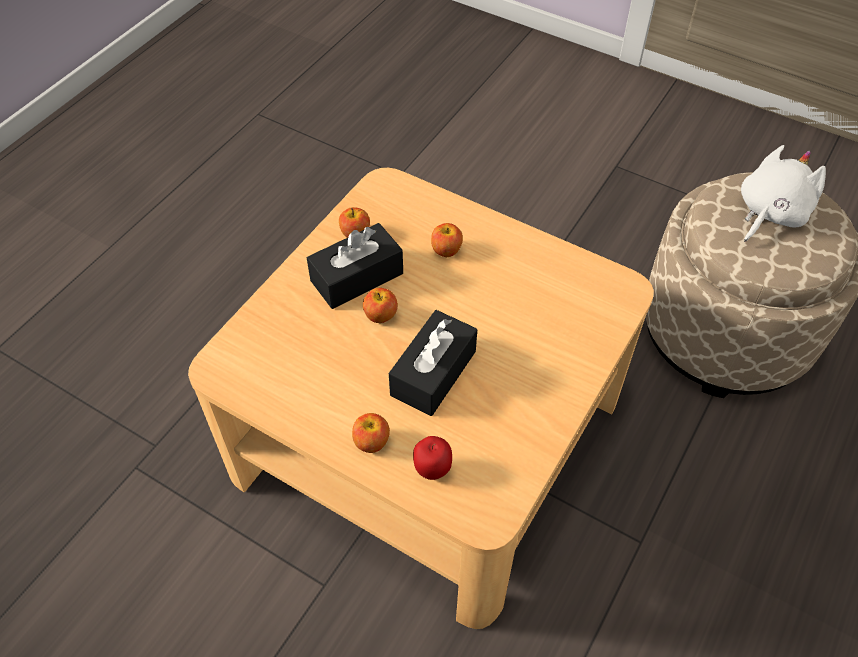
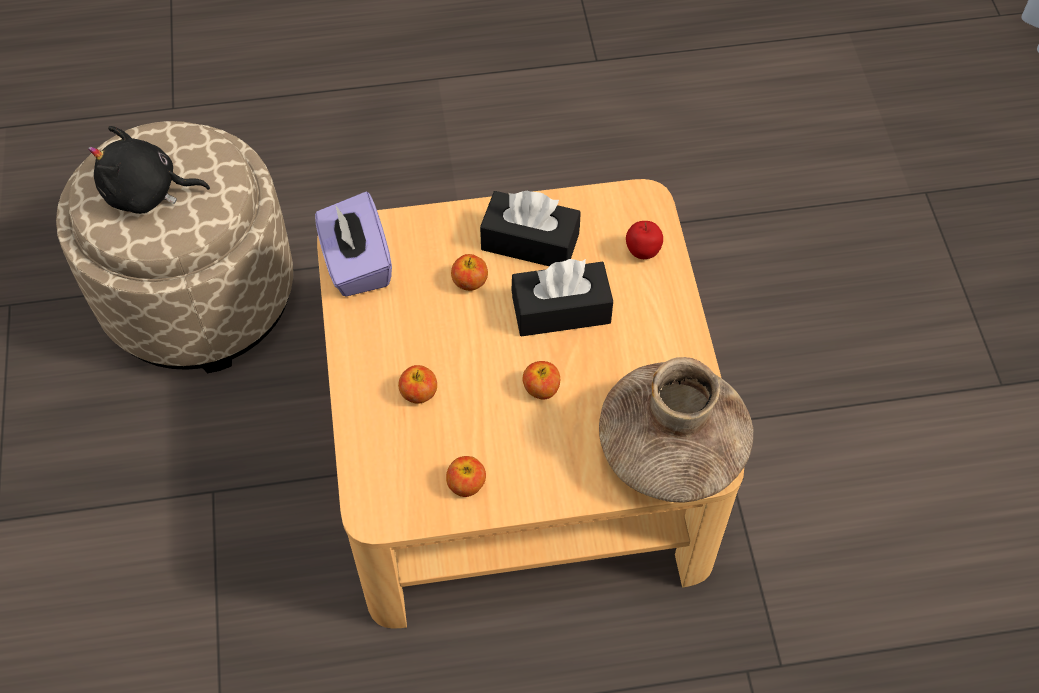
camera: 130 degrees left, 5 degrees up
black tissue box [307,223,403,309] -> black tissue box moved to [480,191,581,266]
apple [352,413,390,453] -> apple moved to [451,254,488,291]
white plush toy [741,145,826,242] -> black plush toy [88,126,210,214]
none -> purple tissue box [315,192,392,297]
none -> brown vase [599,357,753,503]

